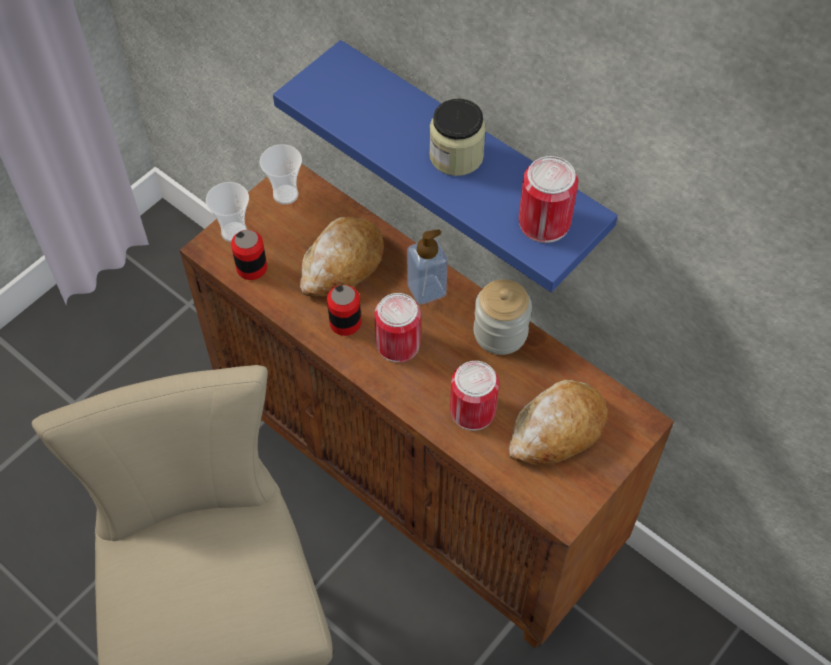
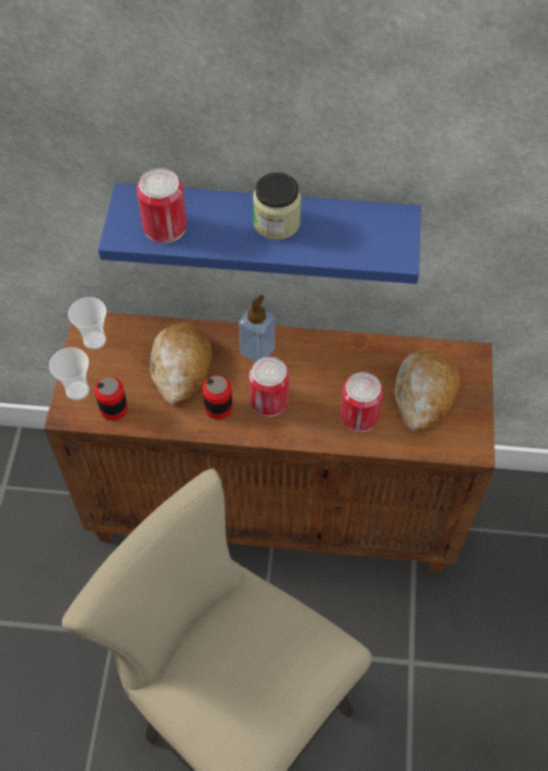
camera: 35 degrees left, 0 degrees up
jar [474,279,532,355] -> none
can [519,156,578,243] -> can moved to [137,168,187,243]

